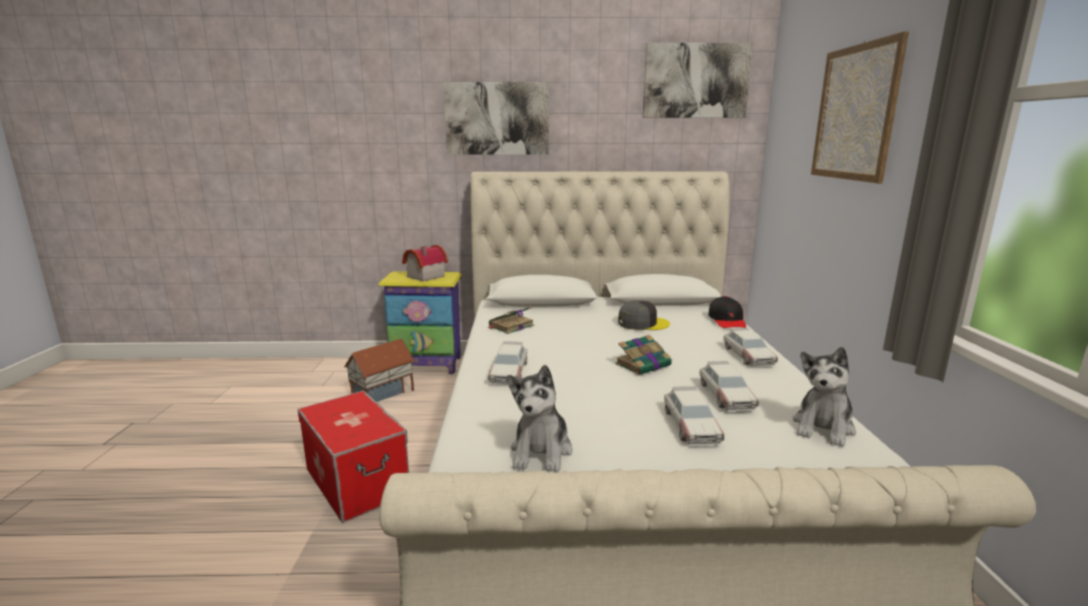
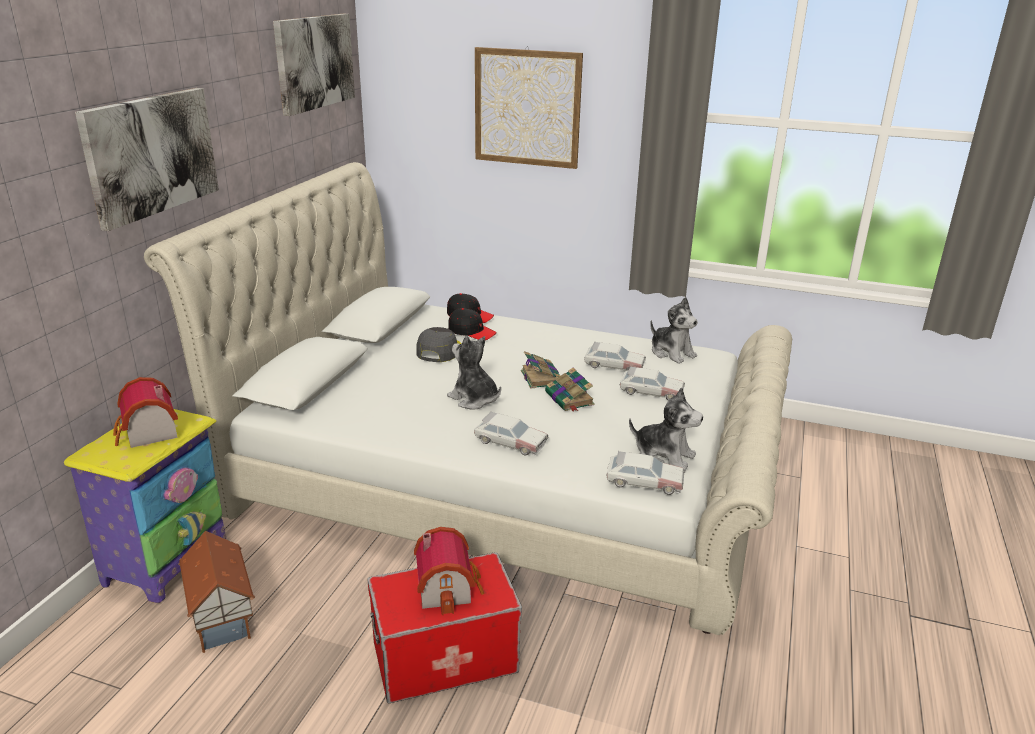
camera: 70 degrees left, 10 degrees up
book [488,307,534,334] -> book moved to [545,368,595,412]
toy car [723,328,778,367] -> toy car moved to [606,451,684,495]
none -> toy house [414,527,484,615]
none -> plush toy [447,335,501,409]
none -> black cap [448,308,497,340]

